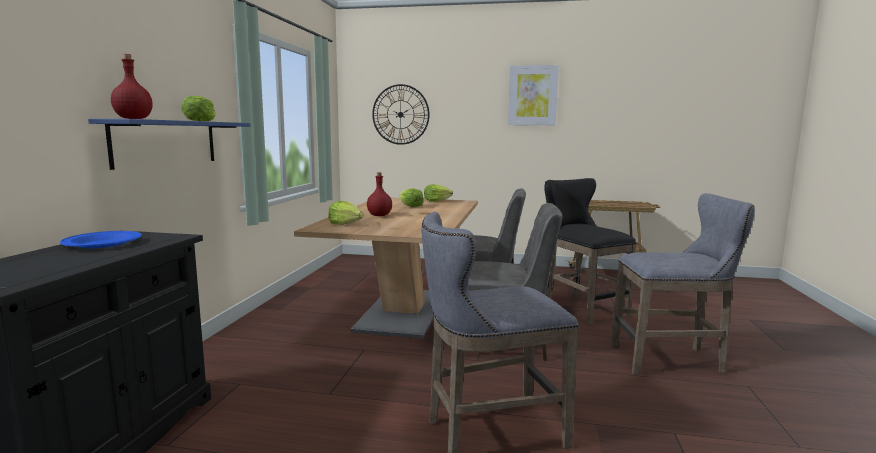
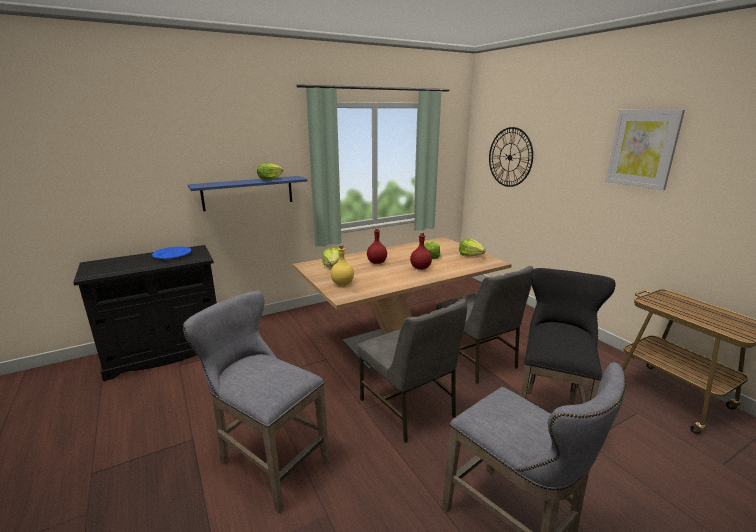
camera: 50 degrees right, 10 degrees up
red bottle [111,54,153,119] -> red bottle moved to [410,232,432,270]
none -> yellow bottle [331,245,354,285]

